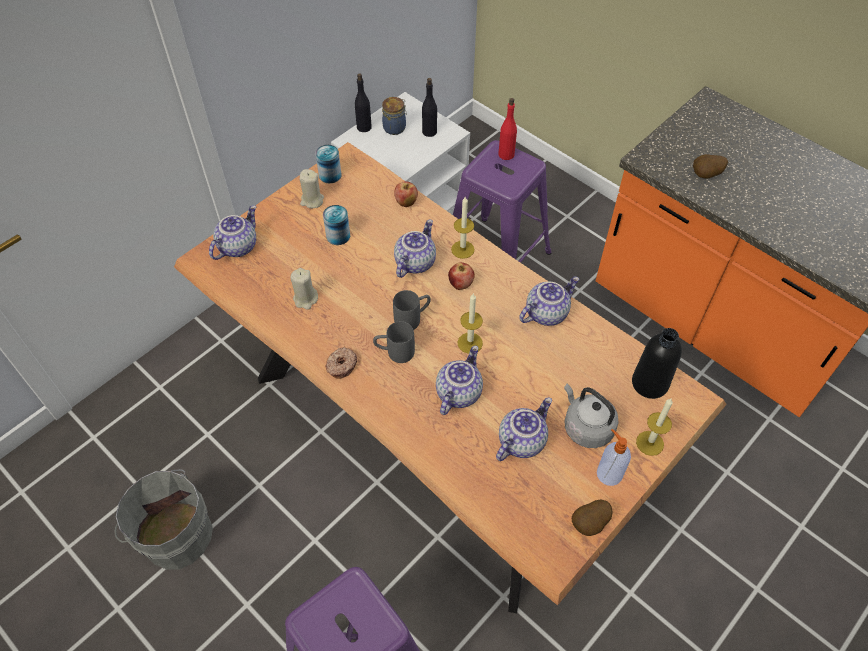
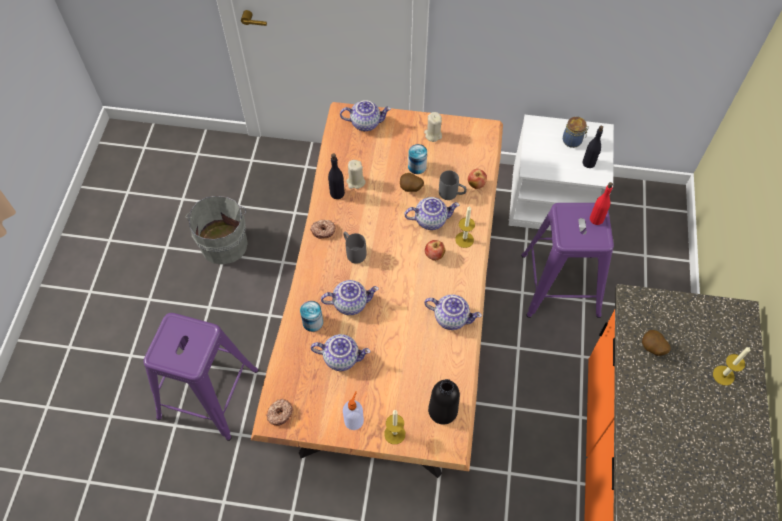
camera: 55 degrees right, 5 degrees up
can [315,145,342,183] -> can moved to [300,301,323,332]
black bottle [355,73,372,132] -> black bottle moved to [328,153,345,199]
grey mug [393,290,431,330] -> grey mug moved to [439,170,467,200]
candle [458,294,483,354] -> candle moved to [713,347,750,386]
grey kettle [564,383,619,448] -> none
potato [572,500,613,536] -> potato moved to [400,173,424,192]
none -> donut [266,398,293,426]

